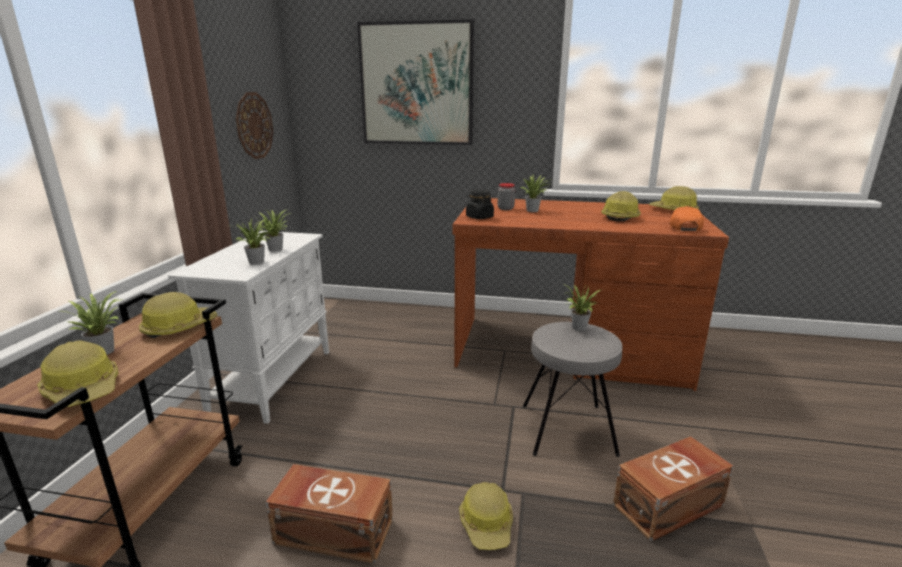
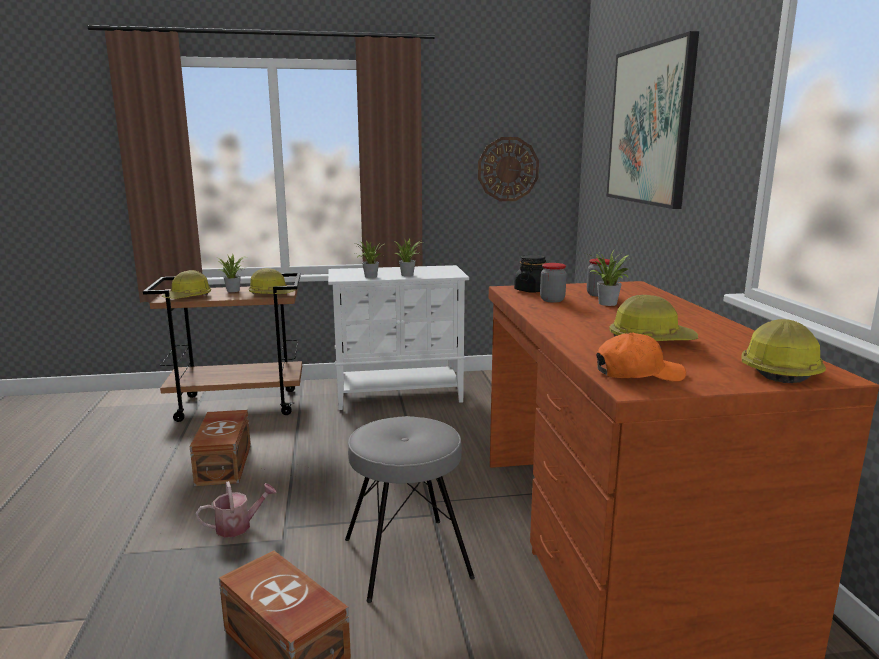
camera: 70 degrees right, 5 degrees down
hard hat [459,482,513,550] -> watering can [196,481,276,537]
potted plant [563,284,601,331] -> none
none -> jar [540,263,567,303]

